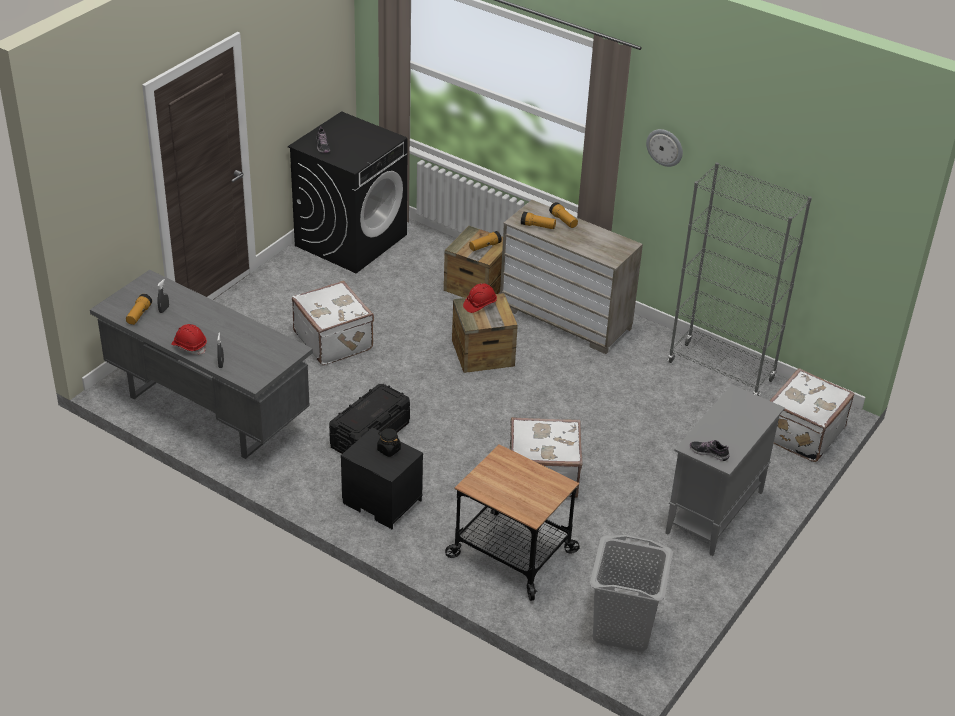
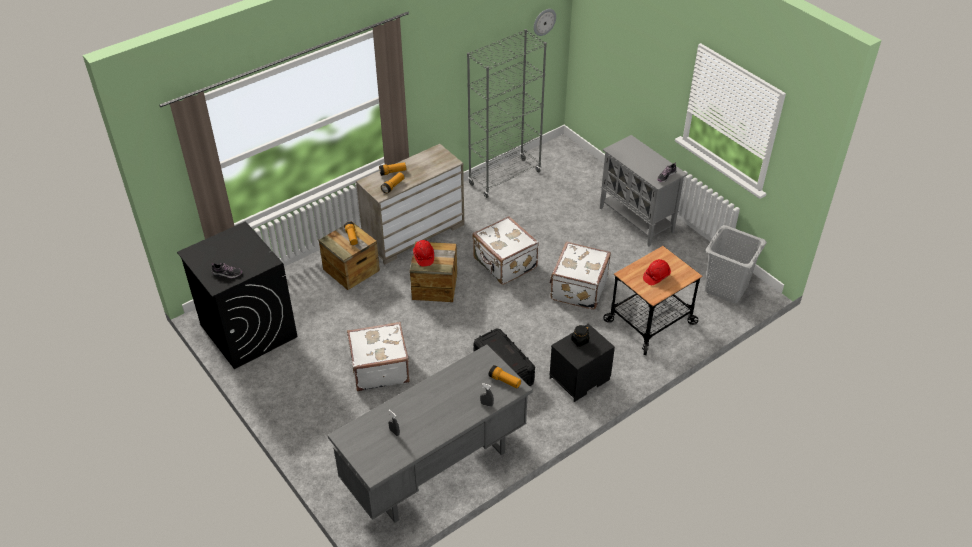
camera: 70 degrees left, 5 degrees up
flashlight [126,294,152,325] -> flashlight moved to [488,365,521,388]
red hard hat [171,324,207,355] -> red hard hat moved to [643,259,671,285]
wall clock [646,129,683,167] -> wall clock moved to [534,9,556,36]
white suitcase [770,368,854,462] -> white suitcase moved to [472,216,539,285]

